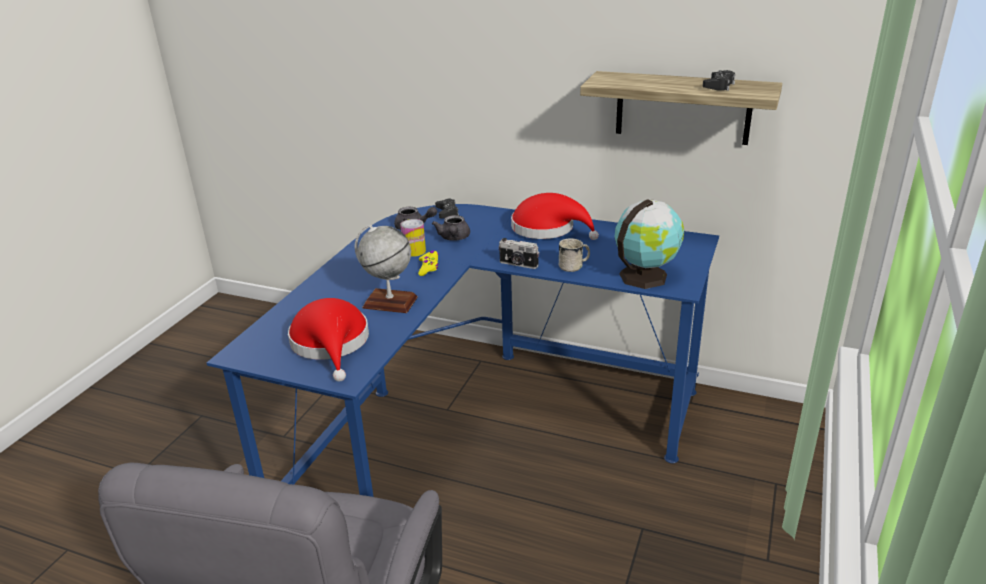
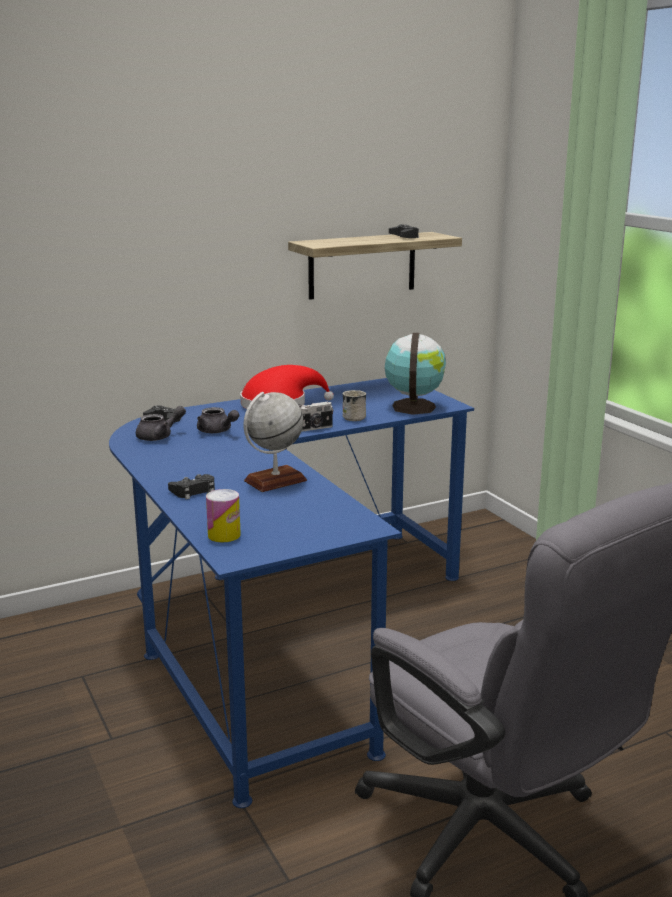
camera: 50 degrees left, 10 degrees down
red hat [288,298,369,382] -> none
can [400,219,426,257] -> can moved to [206,489,241,543]
yellow game controller [418,250,439,276] -> none
none -> black game controller [168,474,215,499]

